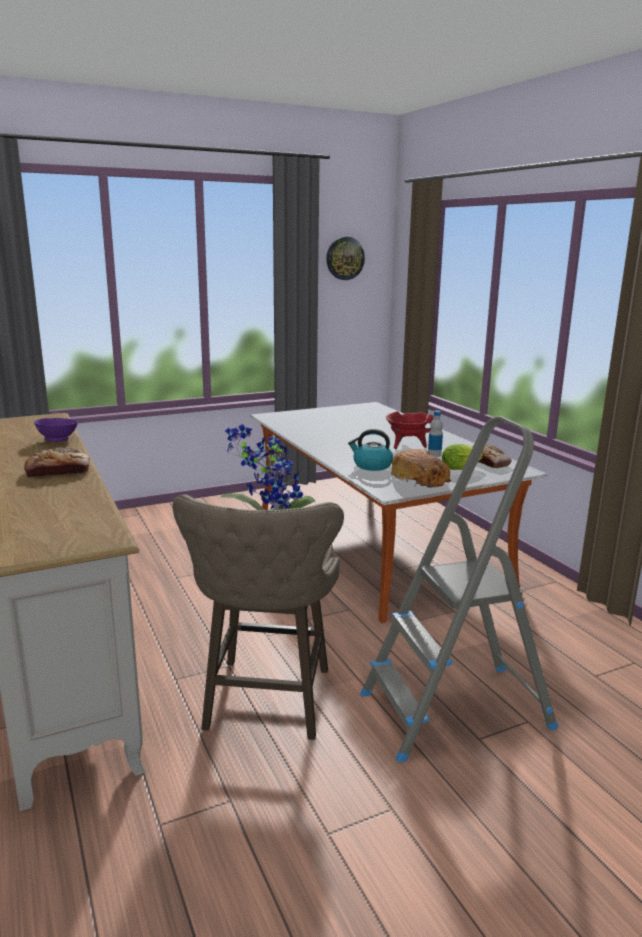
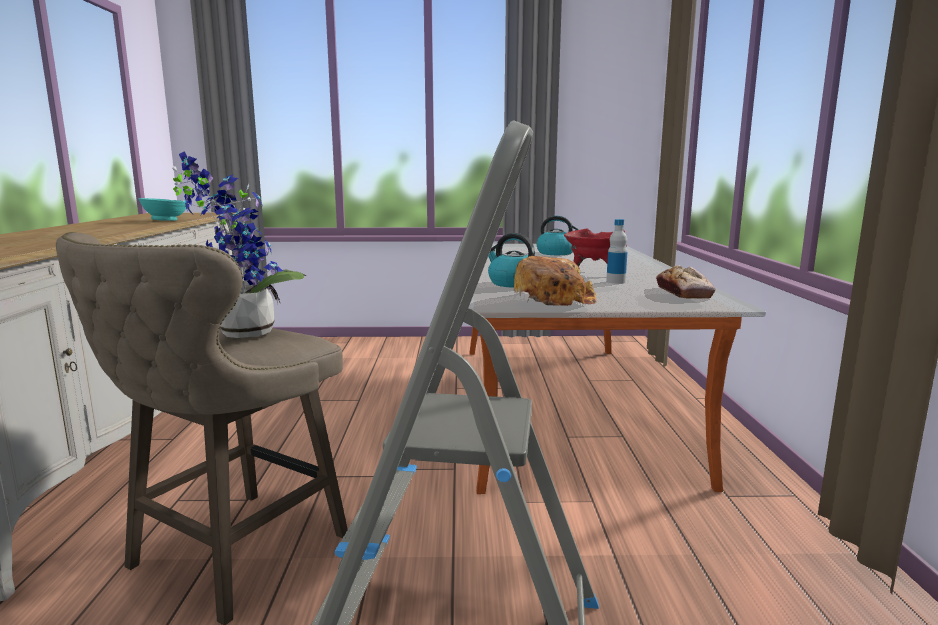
camera: 25 degrees right, 5 degrees down
bread [24,447,90,477] -> none
purple bowl [34,418,78,442] -> turquoise bowl [139,198,186,221]
wall clock [326,237,365,280] -> none
lettuce [442,444,483,470] -> none
none -> kettle [536,216,580,255]

